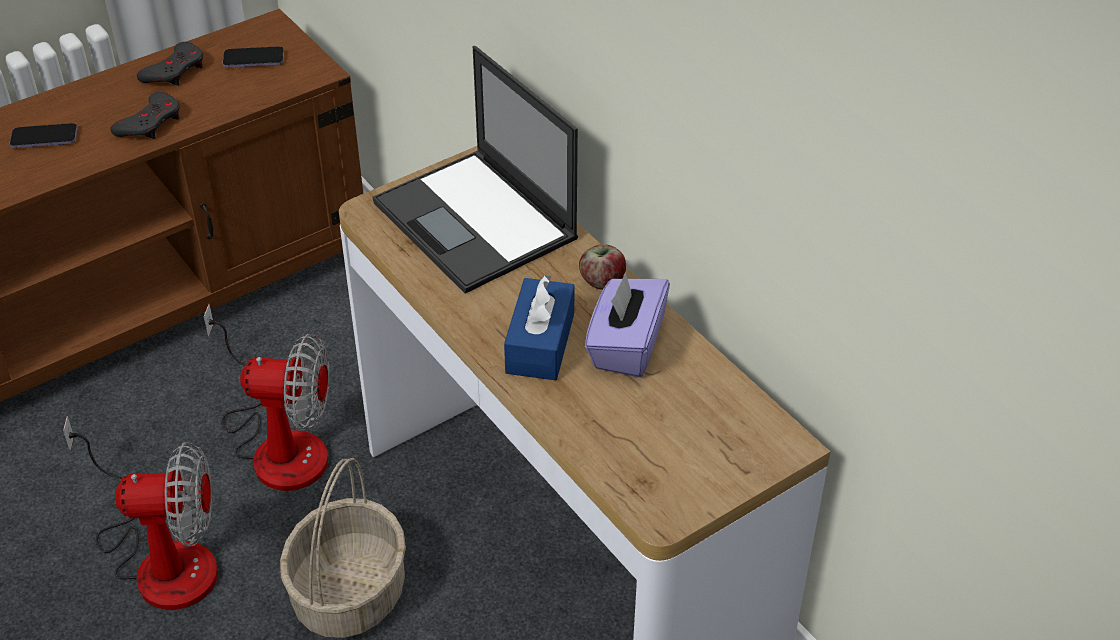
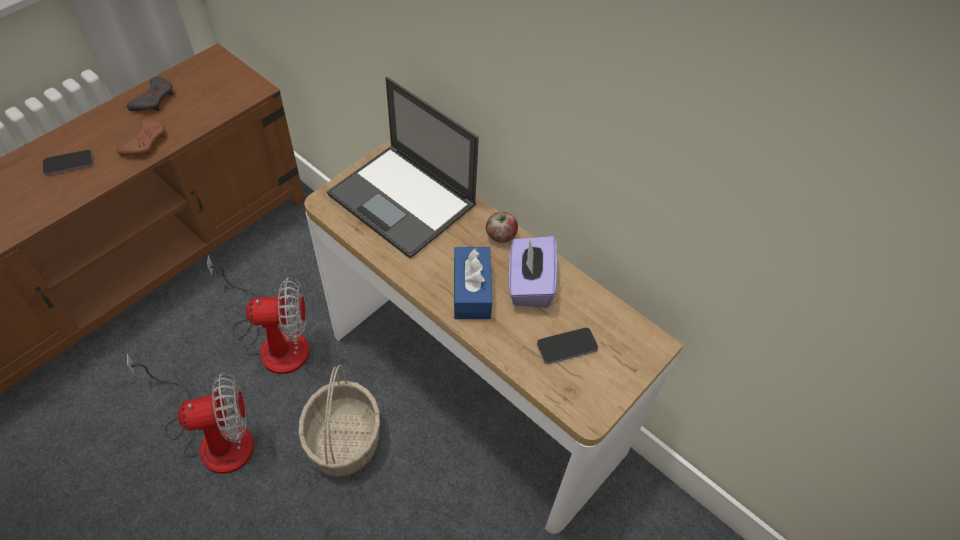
camera: 15 degrees left, 10 degrees up
grey game controller [110,92,180,139] -> brown game controller [117,118,166,156]
phone [223,46,284,68] -> phone moved to [537,327,598,364]

